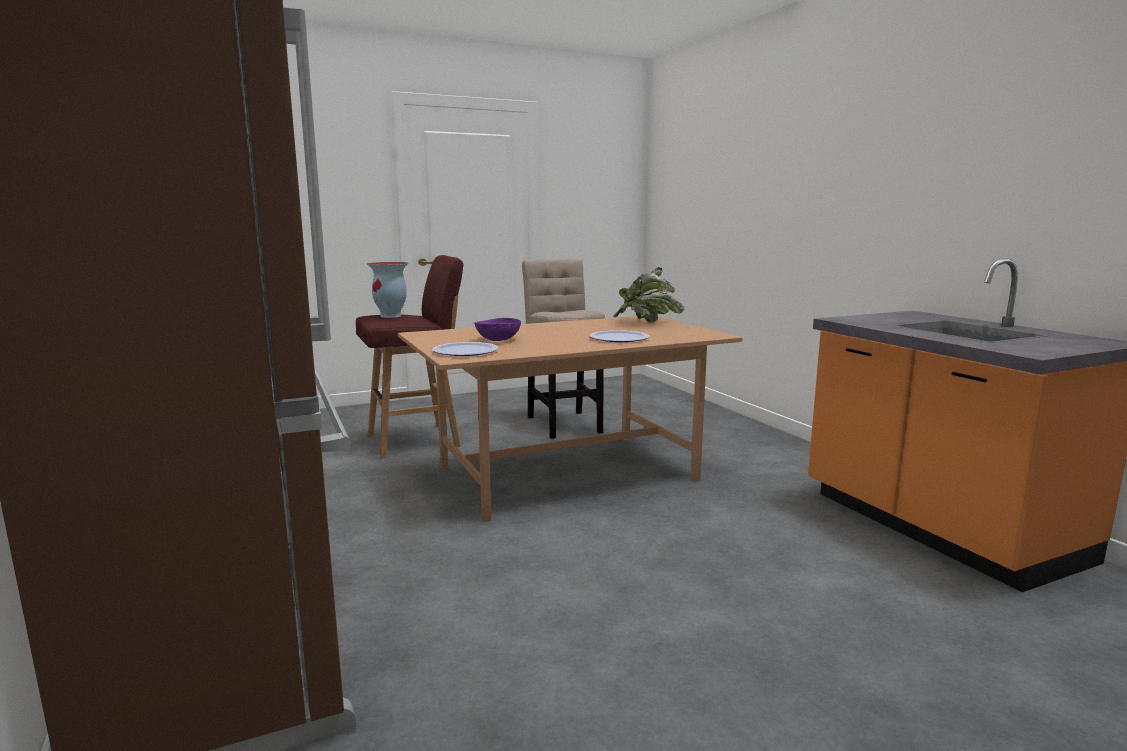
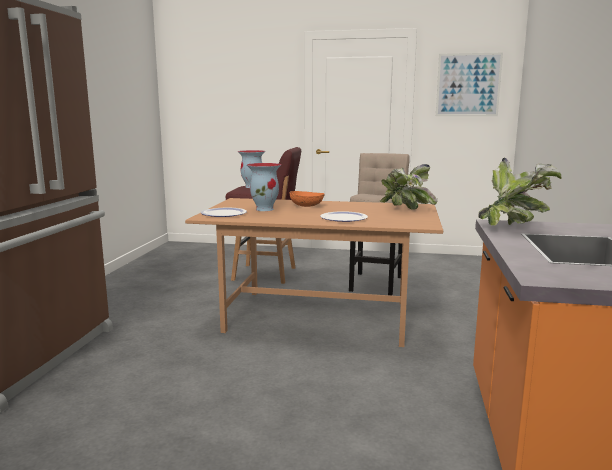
camera: 35 degrees right, 0 degrees up
purple bowl [474,318,521,341] -> vase [247,163,281,211]
none -> orange bowl [290,191,325,207]
none -> picture [436,53,503,116]
none -> potted plant [478,157,561,226]

